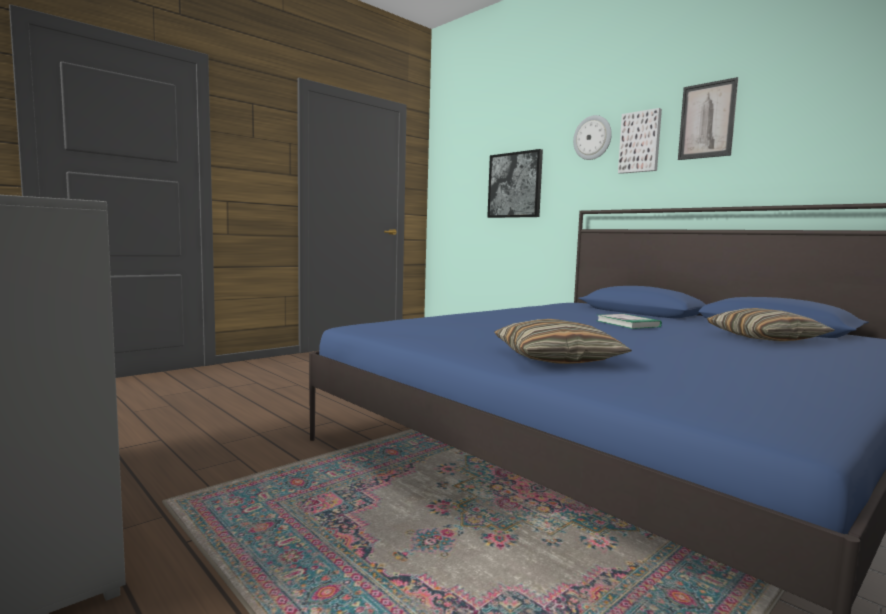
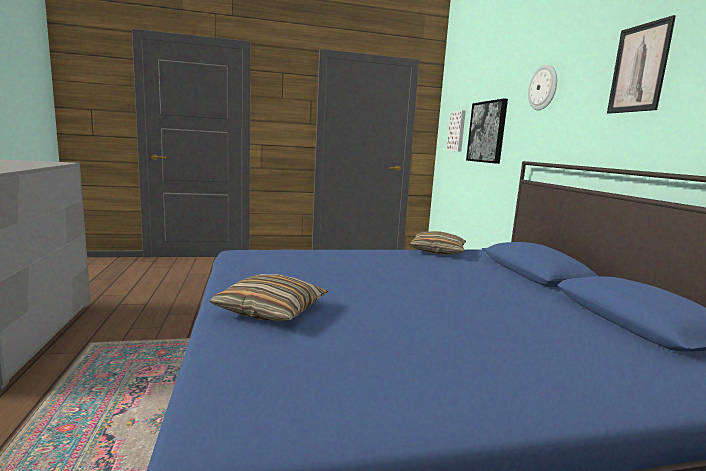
camera: 30 degrees right, 5 degrees up
book [598,314,662,329] -> none
picture [618,108,662,174] -> picture moved to [447,110,466,151]
pillow [707,308,835,342] -> pillow moved to [410,231,466,255]

